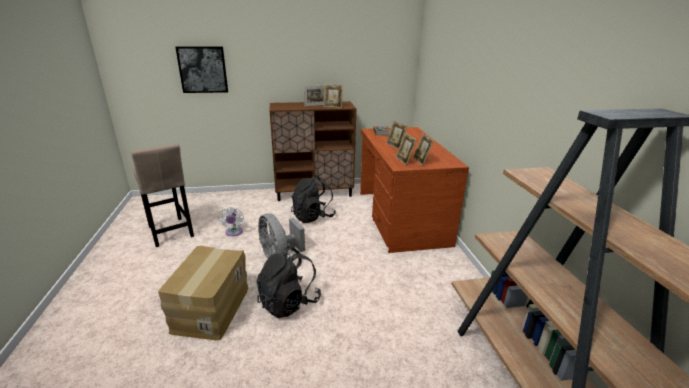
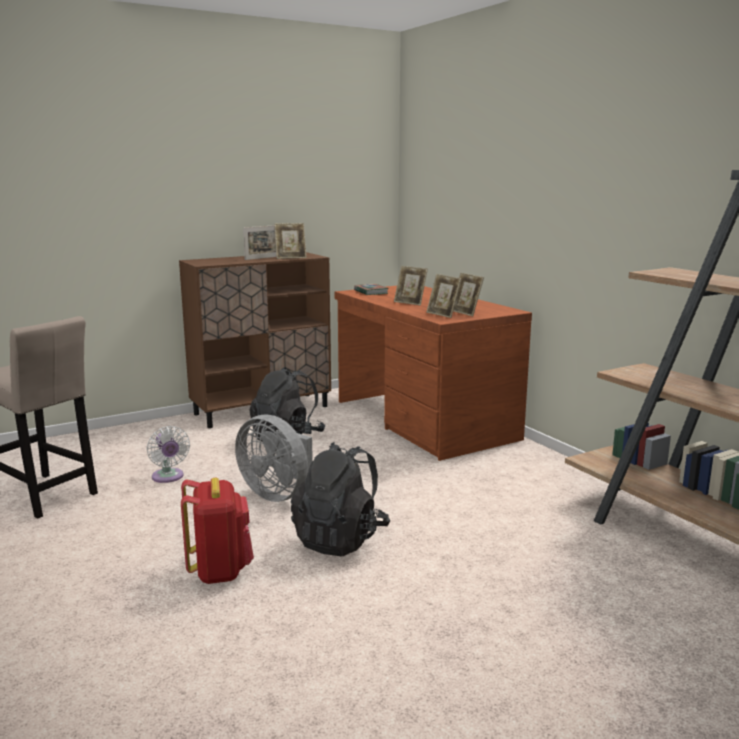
camera: 20 degrees left, 10 degrees down
cardboard box [158,246,248,340] -> red backpack [181,478,254,584]
picture [175,46,228,93] -> none

